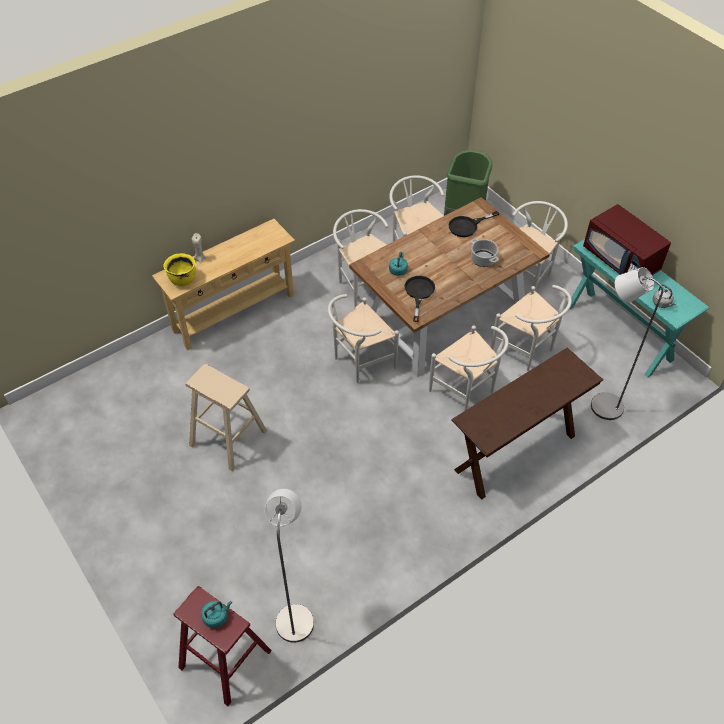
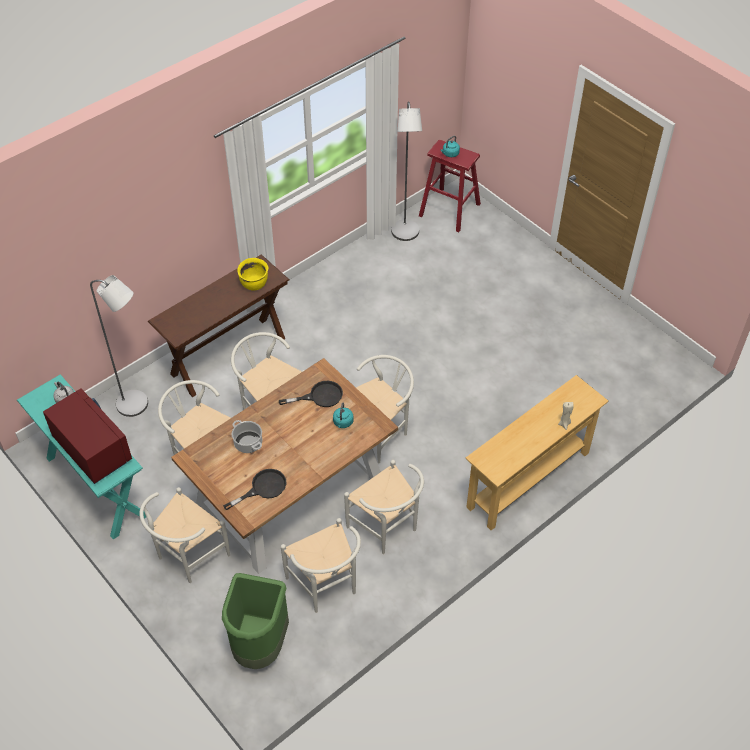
camera: 175 degrees right, 0 degrees up
yellow cooking pot [163,253,196,286] -> yellow cooking pot moved to [237,258,268,290]
beige stool [186,364,267,471] -> none
black frying pan [404,276,435,322] -> black frying pan turned 105 degrees counterclockwise [279,381,343,407]

